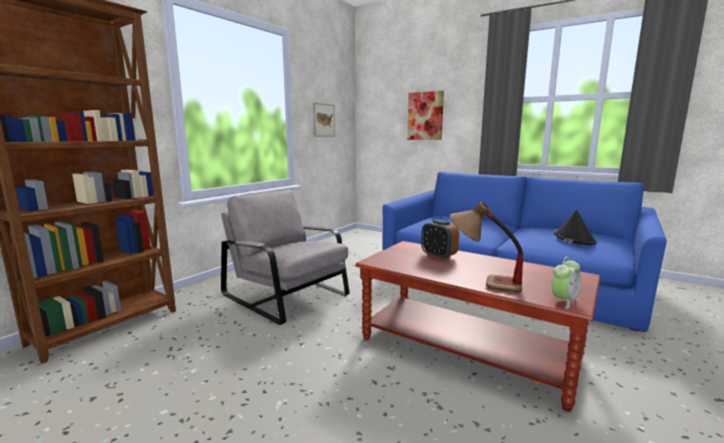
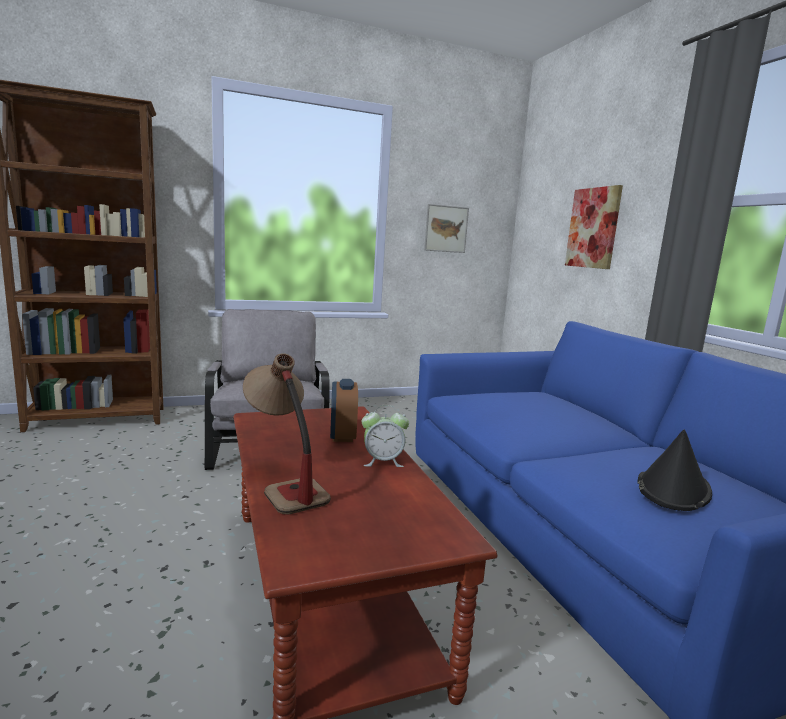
camera: 35 degrees right, 0 degrees up
alarm clock [552,256,581,309] -> alarm clock moved to [362,405,409,467]

